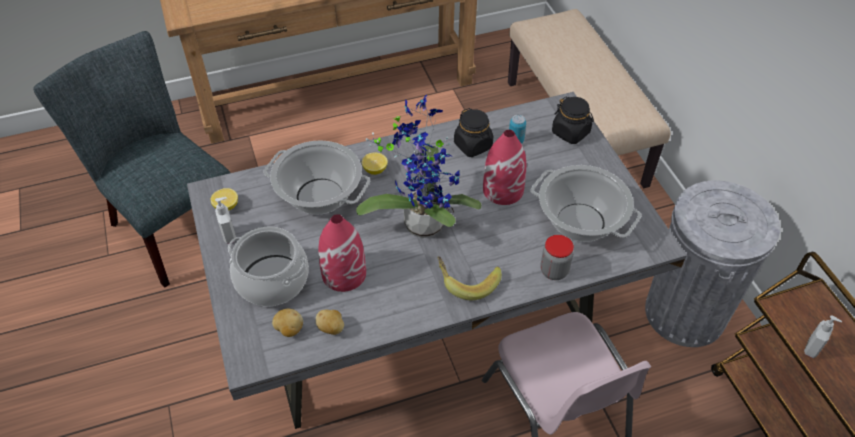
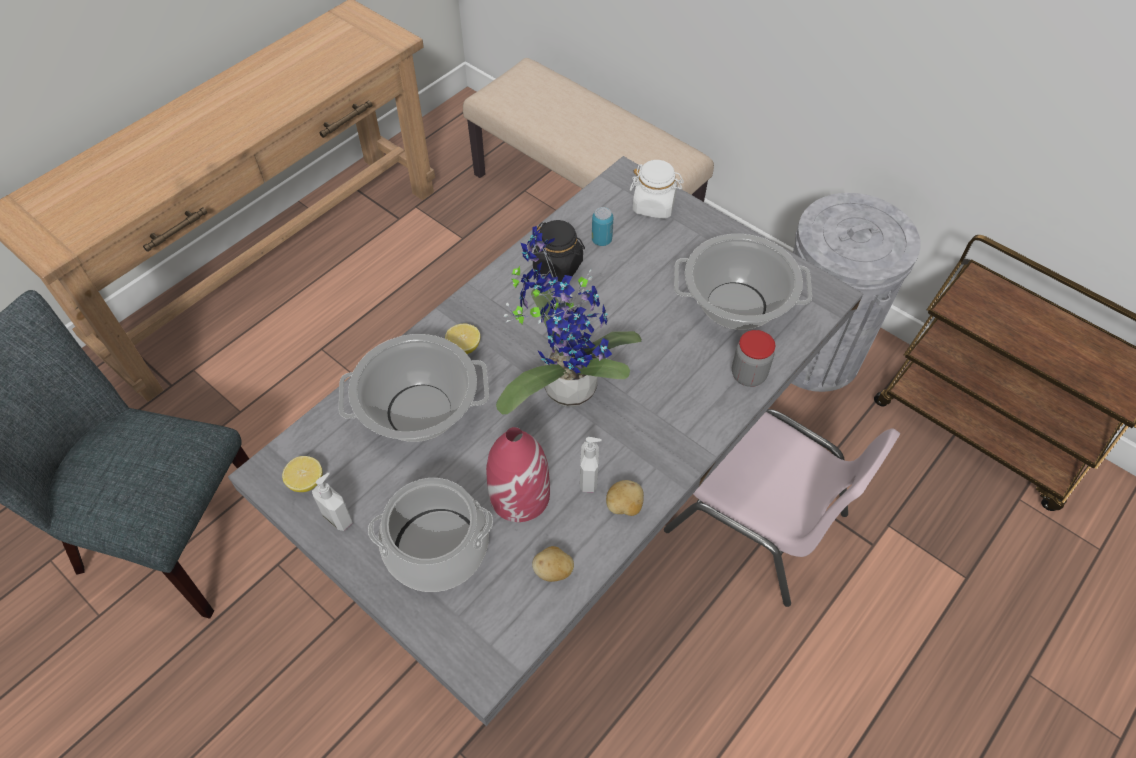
camera: 30 degrees left, 5 degrees up
potato [272,309,303,337] -> potato moved to [606,480,644,516]
banana [437,256,502,300] -> none
red vase [483,130,527,205] -> none
black jar [552,96,594,144] -> white jar [630,160,684,219]
soap dispenser [804,315,842,358] -> soap dispenser moved to [580,437,602,492]

